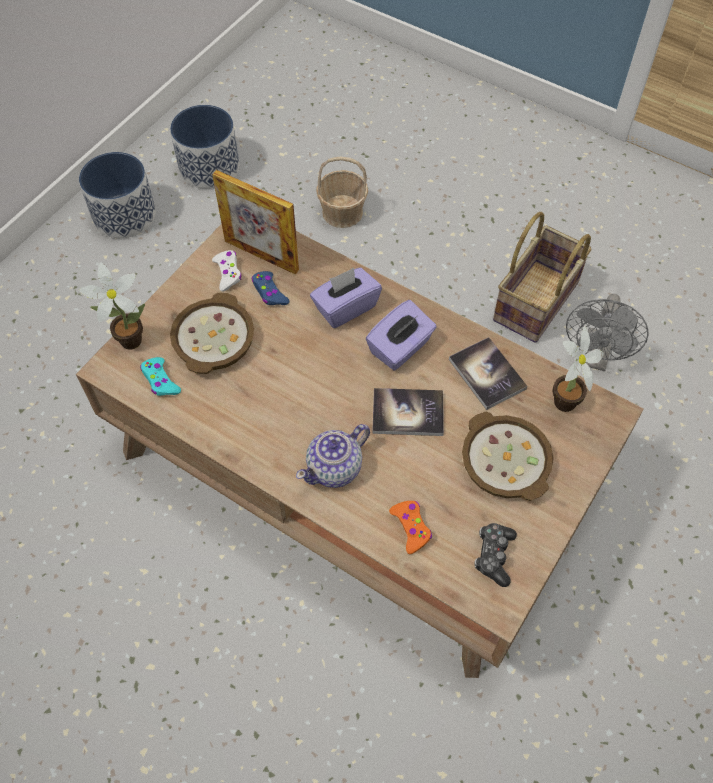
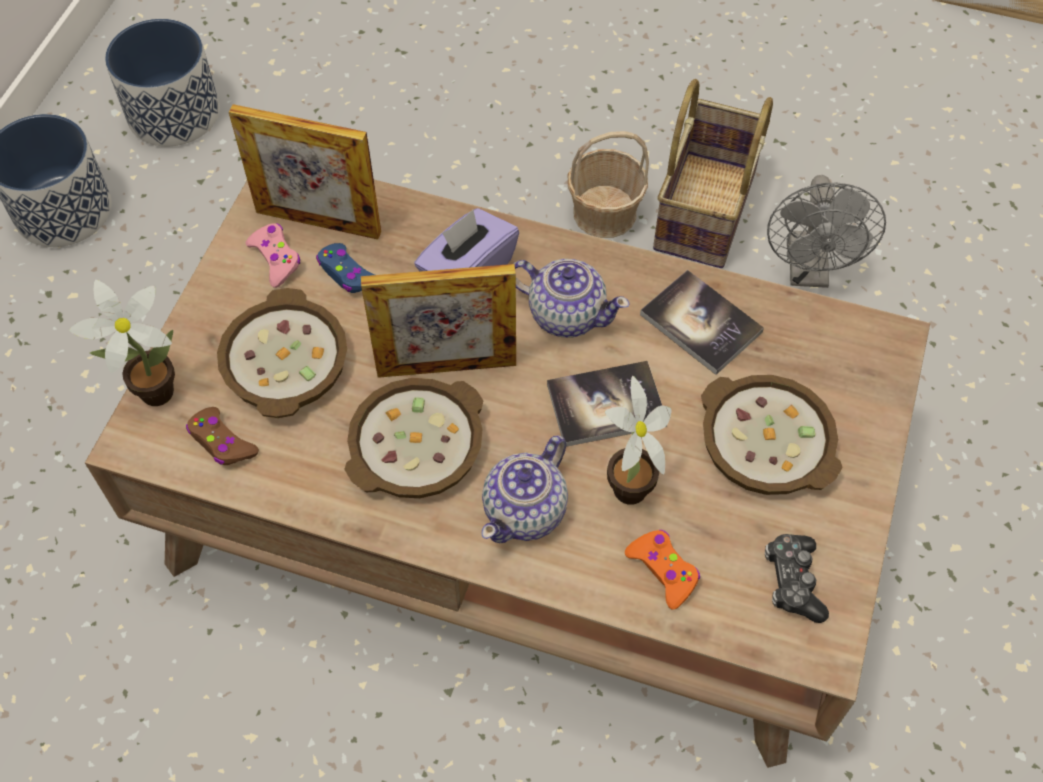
camera: 15 degrees left, 0 degrees up
turquoise game controller [140,357,181,396] -> brown game controller [186,407,259,465]
white game controller [212,250,242,292] -> pink game controller [246,223,300,288]
basket [316,157,368,228] -> basket moved to [568,131,649,238]
purple tissue box [366,300,437,370] -> teapot [513,259,630,337]
potted plant [553,326,604,412] -> potted plant moved to [605,375,671,505]
none -> bowl [344,378,484,498]
none -> picture frame [361,264,516,378]

